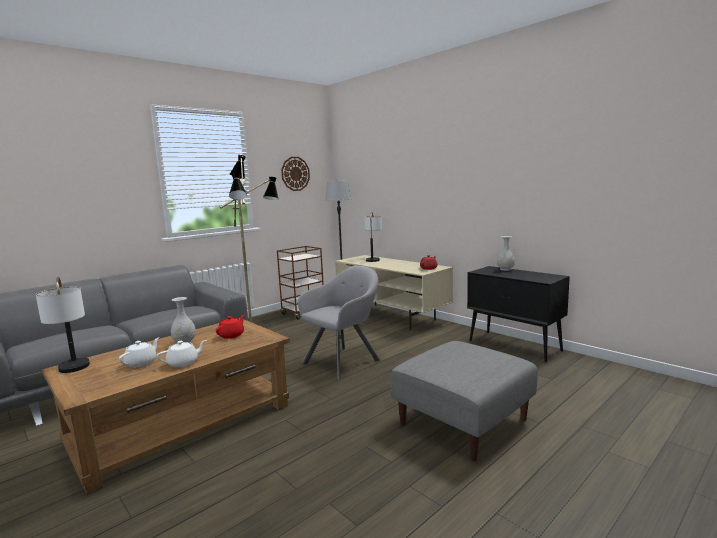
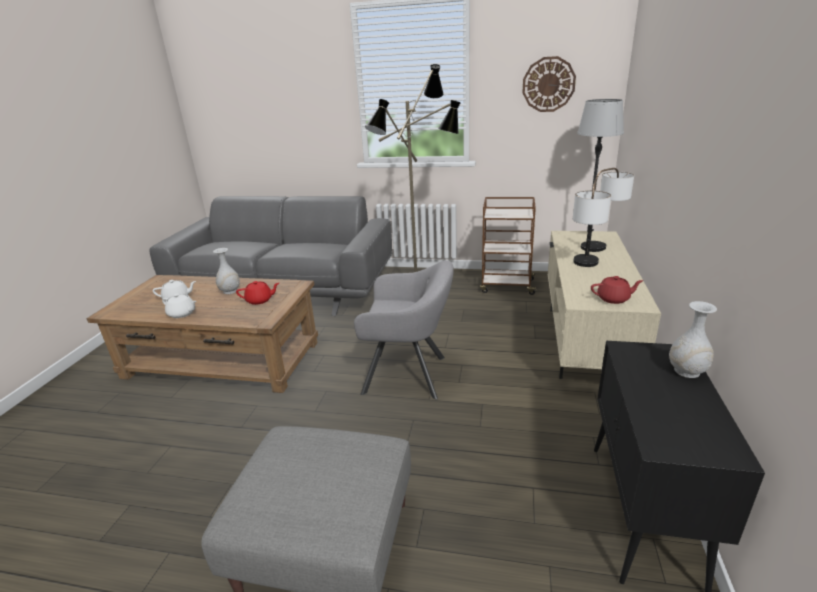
camera: 55 degrees right, 15 degrees up
table lamp [36,277,90,373] -> table lamp moved to [573,179,611,267]

